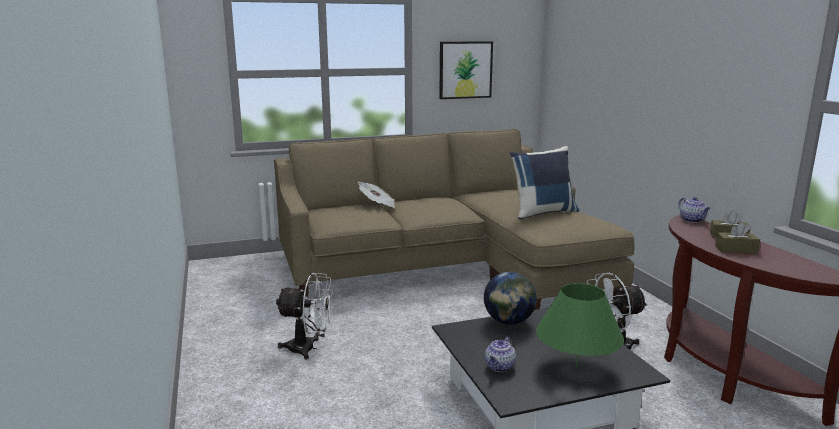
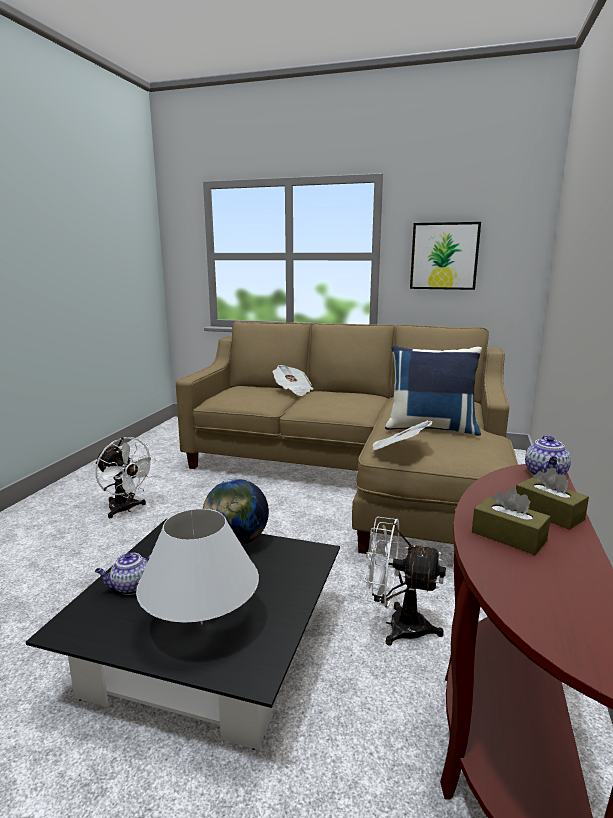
camera: 35 degrees right, 0 degrees up
green table lamp [536,283,624,367] -> white table lamp [136,509,259,624]
none -> newspaper [372,420,433,451]

